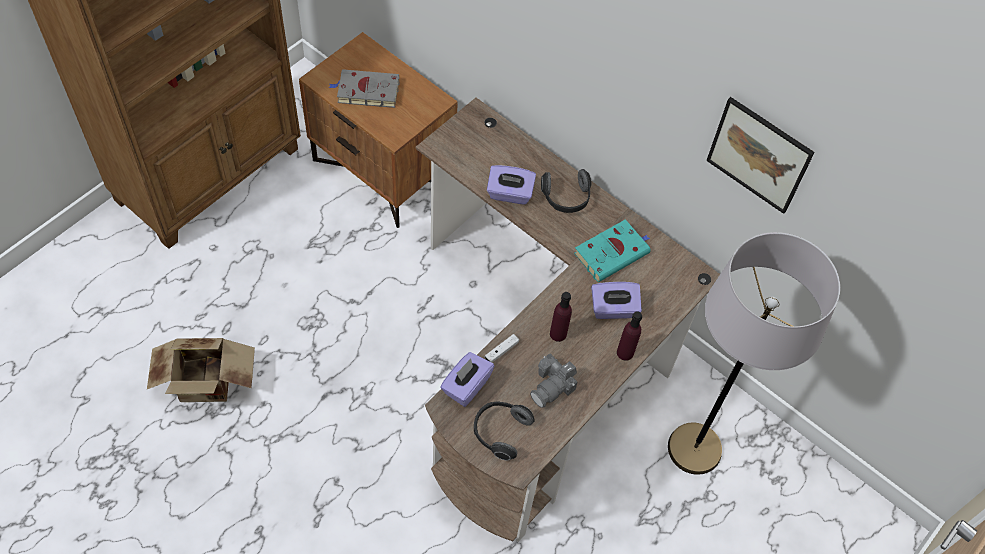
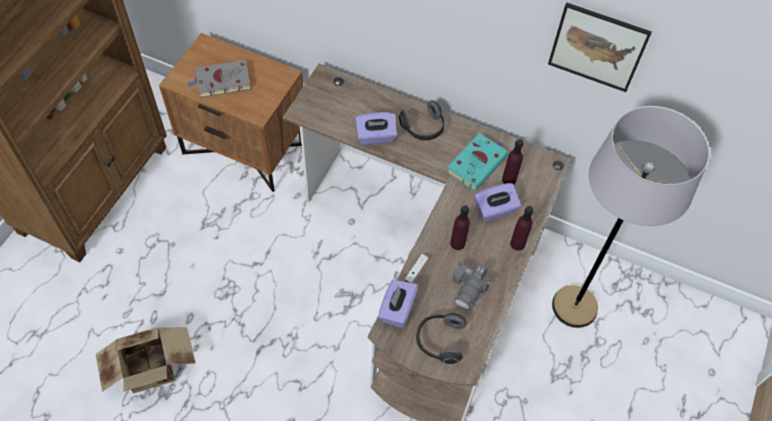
camera: 15 degrees left, 0 degrees up
none -> purple bottle [502,139,524,185]

